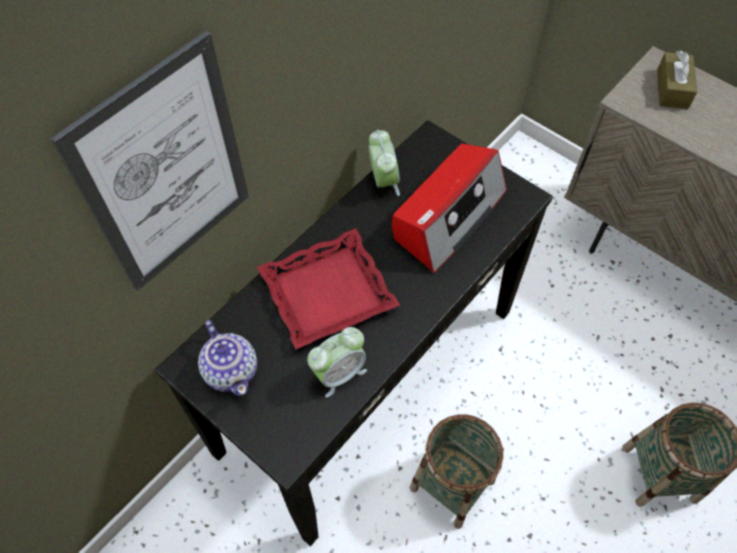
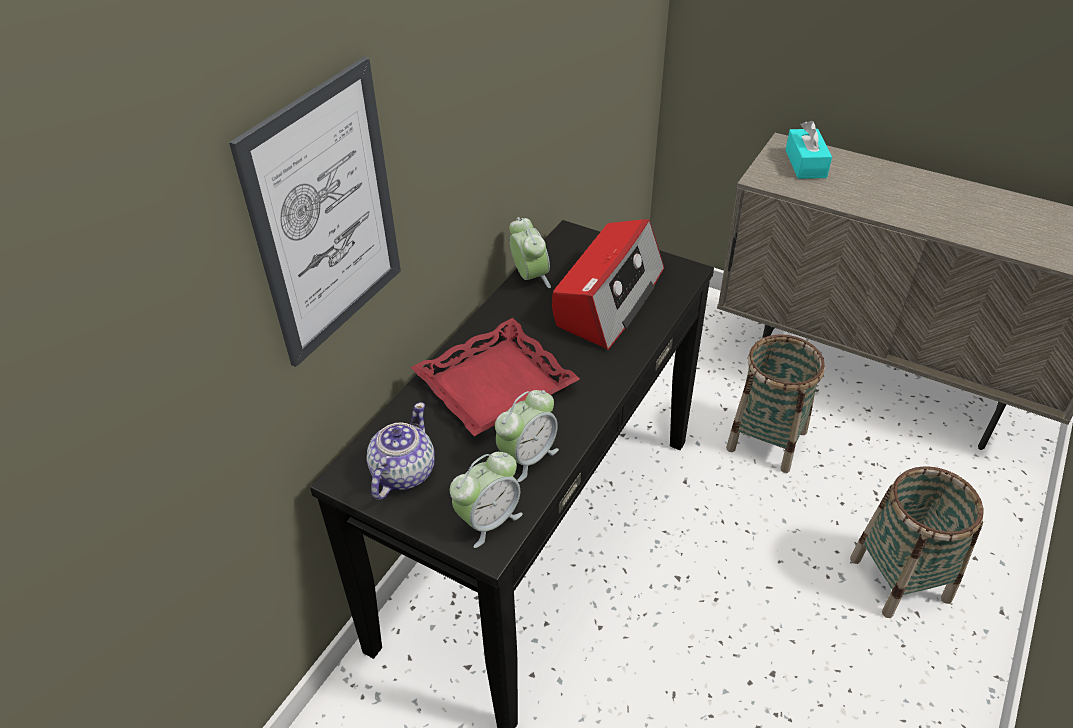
camera: 10 degrees left, 15 degrees down
teapot [198,320,257,396] -> teapot turned 120 degrees counterclockwise [366,402,435,500]
basket [410,414,504,529] -> basket moved to [726,334,825,473]
brown tissue box [657,51,697,109] -> turquoise tissue box [786,121,832,179]
none -> alarm clock [450,452,523,548]

